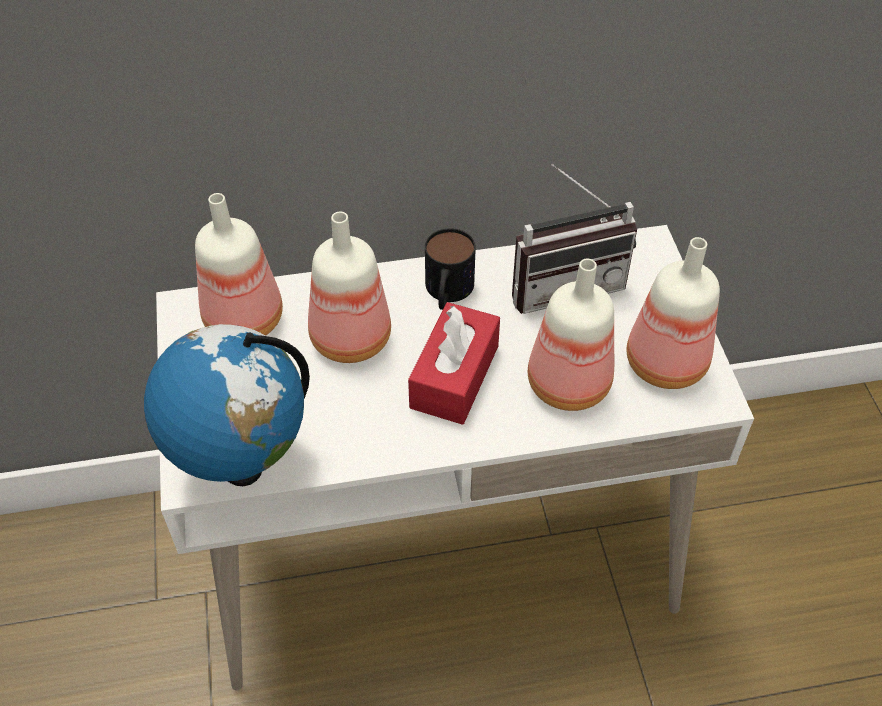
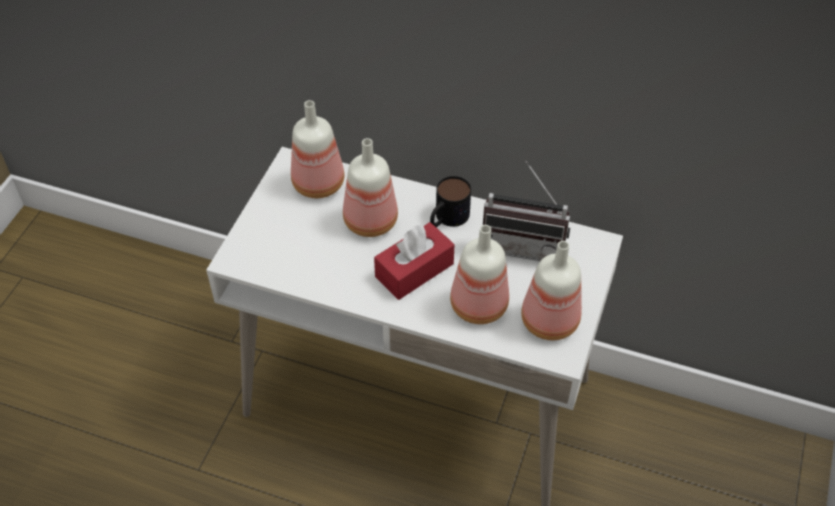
camera: 30 degrees right, 0 degrees up
globe [144,324,310,486] -> none

